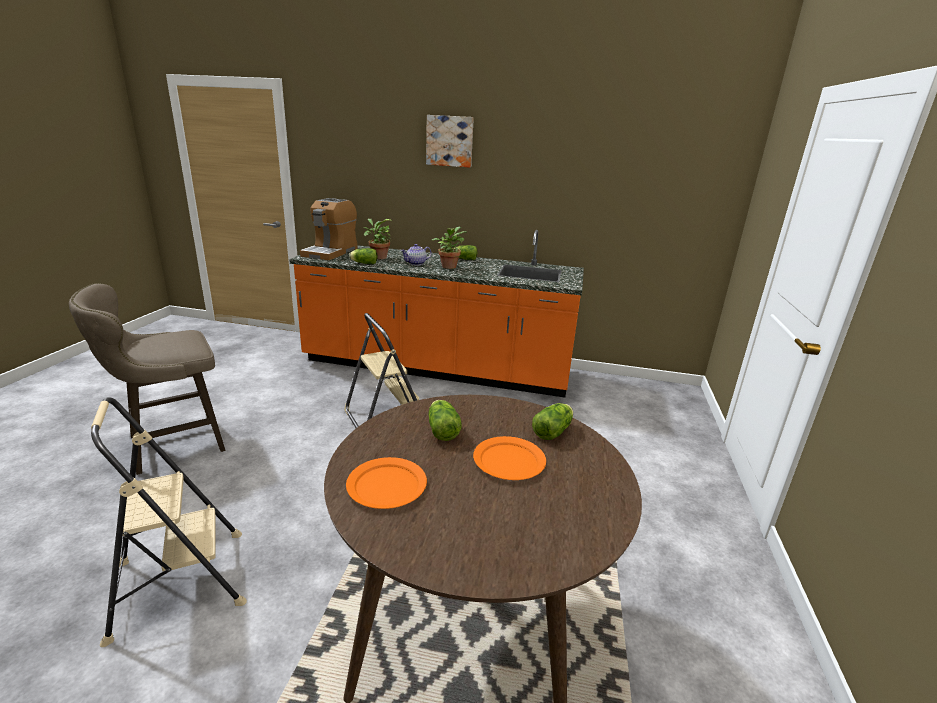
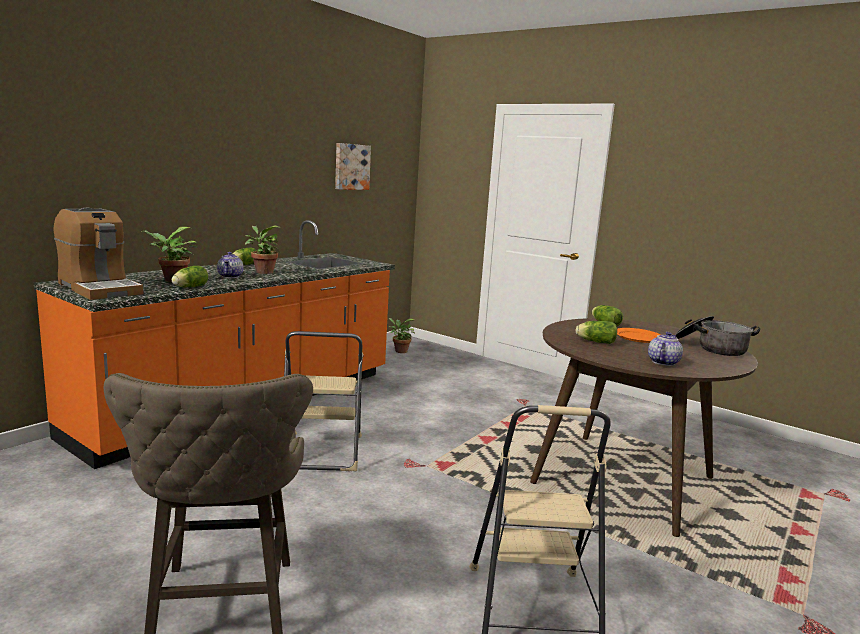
camera: 65 degrees left, 10 degrees down
orange plate [346,457,427,509] -> teapot [648,332,683,366]
picture [426,115,474,168] -> picture moved to [335,143,371,190]
none -> potted plant [388,318,416,353]
none -> cooking pot [675,316,760,356]

